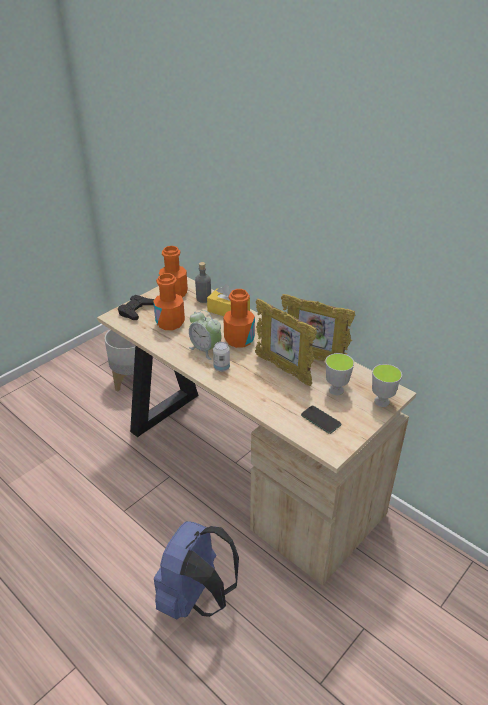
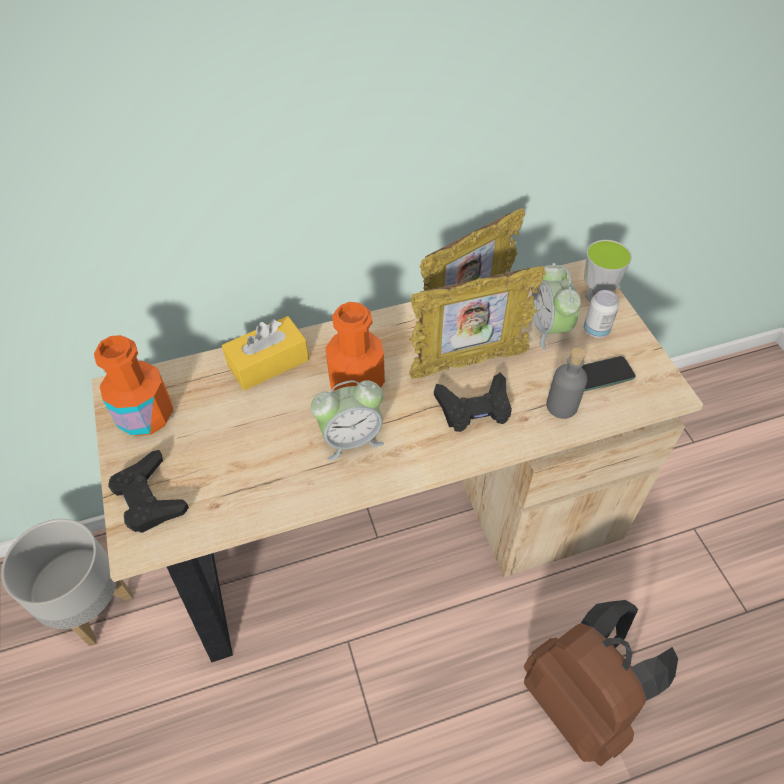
camera: 60 degrees left, 15 degrees up
orange bottle [153,273,185,330] -> none
blue backpack [154,521,239,620] -> brown backpack [524,600,678,766]
grey bottle [195,262,211,303] -> grey bottle moved to [546,348,587,419]
can [213,342,230,372] -> can moved to [584,290,619,338]
cup [325,353,354,395] -> alarm clock [532,263,581,350]
none -> black game controller [434,373,512,432]

